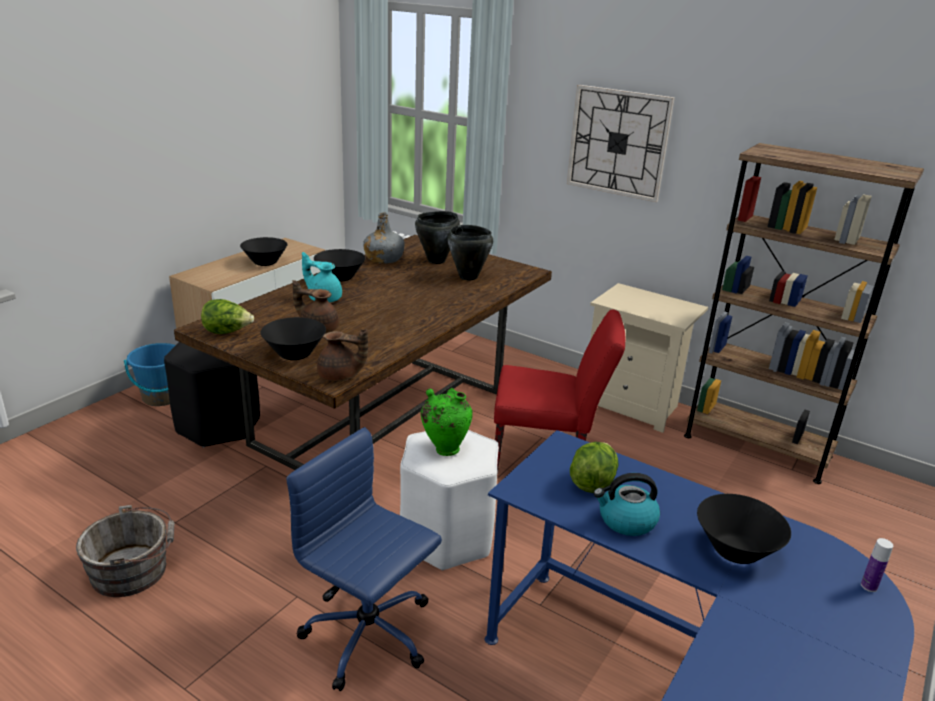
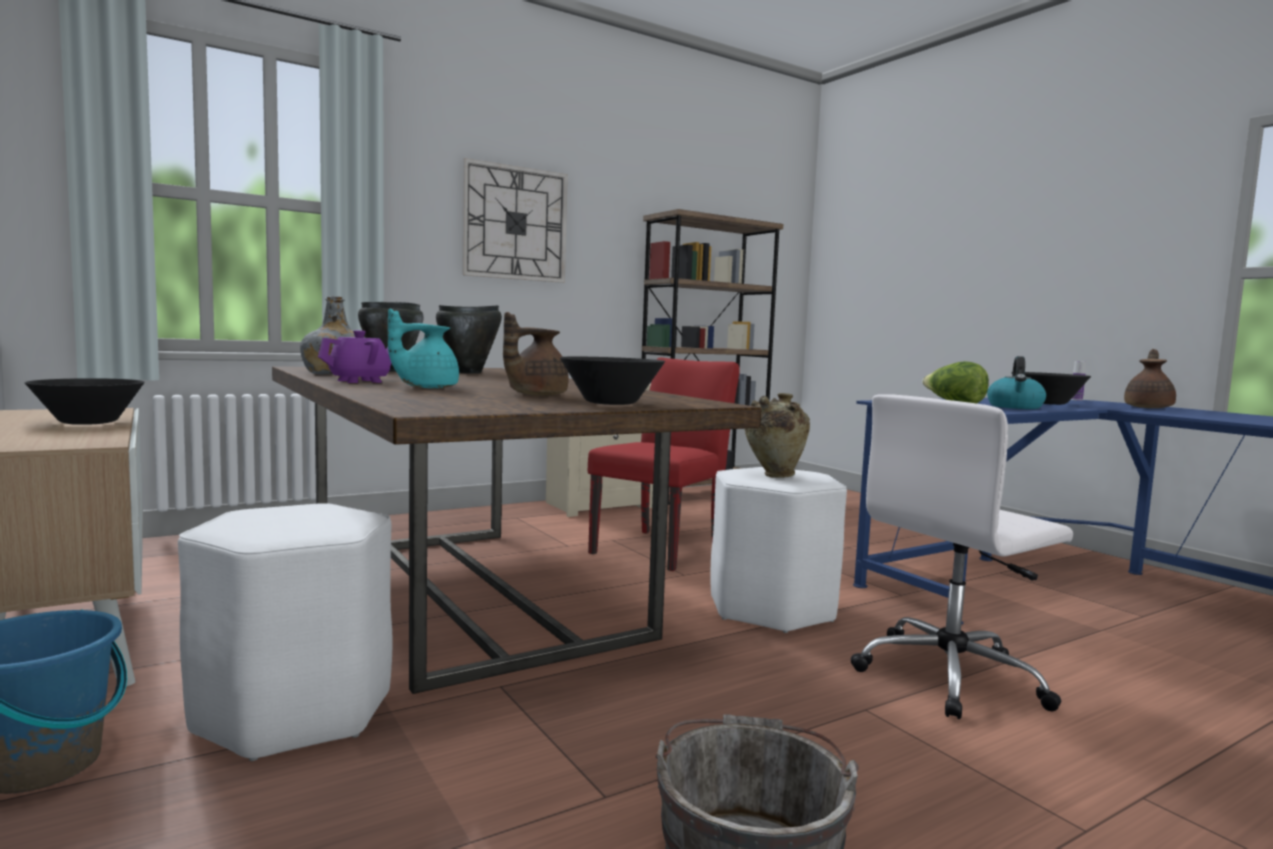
camera: 65 degrees left, 20 degrees down
black stool [164,342,260,448] -> white stool [178,503,392,761]
lettuce [201,299,254,334] -> none
blue office chair [286,427,442,691] -> white office chair [850,394,1073,719]
black bowl [314,249,366,282] -> purple teapot [318,330,392,383]
brown teapot [317,329,368,381] -> brown teapot moved to [1124,349,1176,408]
green vase [421,388,473,456] -> beige vase [745,393,810,478]

